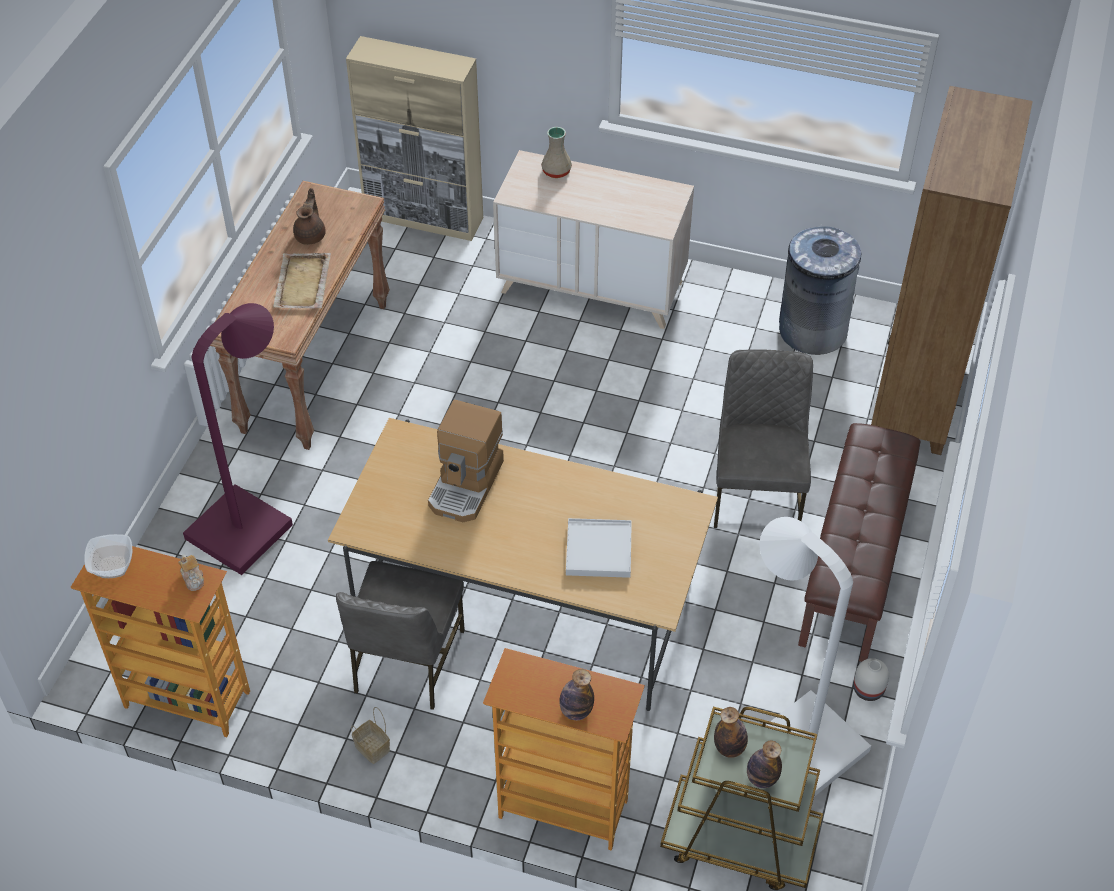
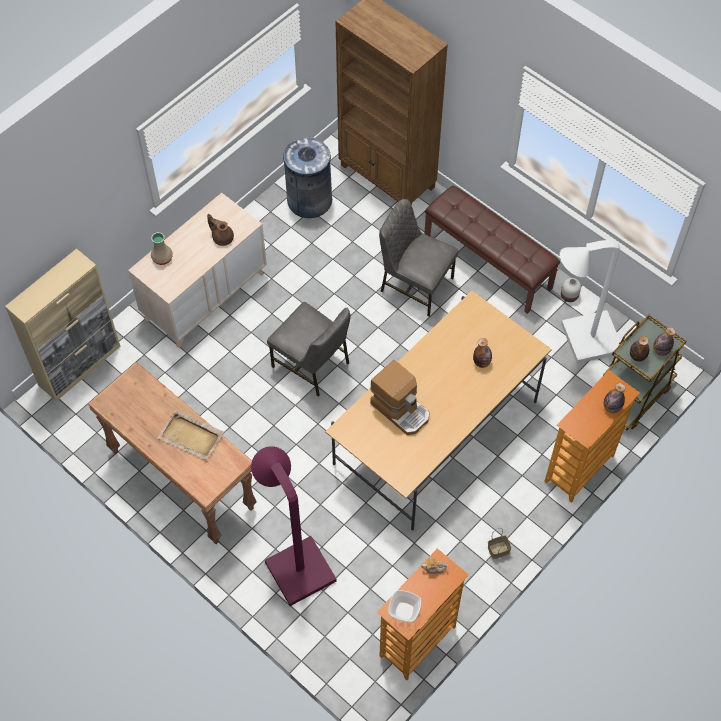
camera: 65 degrees left, 10 degrees up
brown teapot [293,188,326,245] -> brown teapot moved to [207,214,234,246]
grey chair [336,561,465,710] -> grey chair moved to [267,302,351,397]
white tray [566,518,632,578] -> bottle [473,338,492,368]

